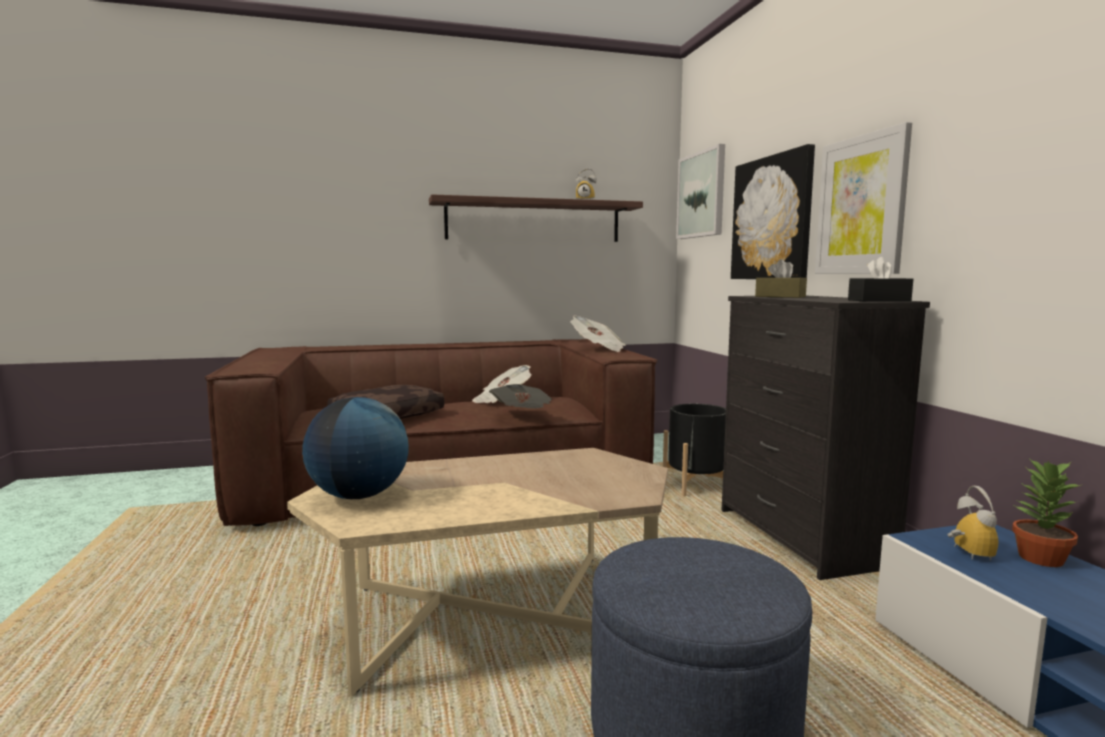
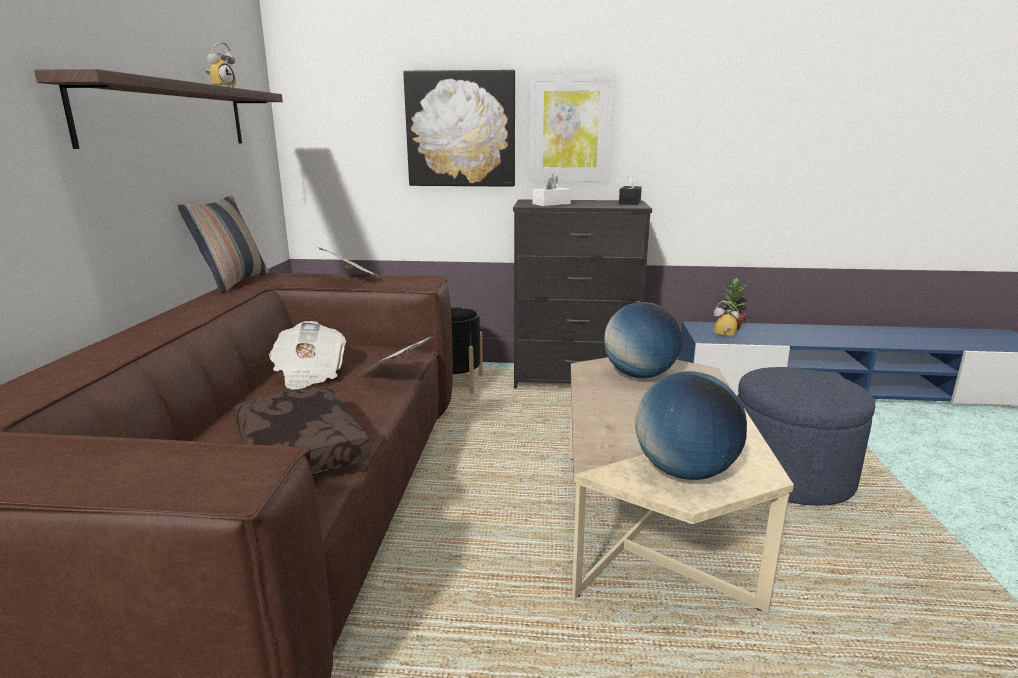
camera: 70 degrees left, 10 degrees up
picture [676,144,725,239] -> none
brown tissue box [755,259,807,298] -> white tissue box [533,174,571,206]
none -> pillow [177,195,269,294]
none -> globe [604,302,682,378]

